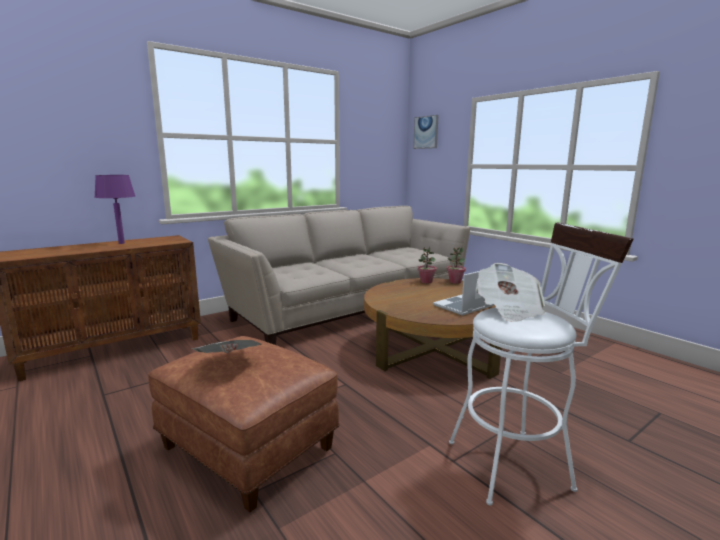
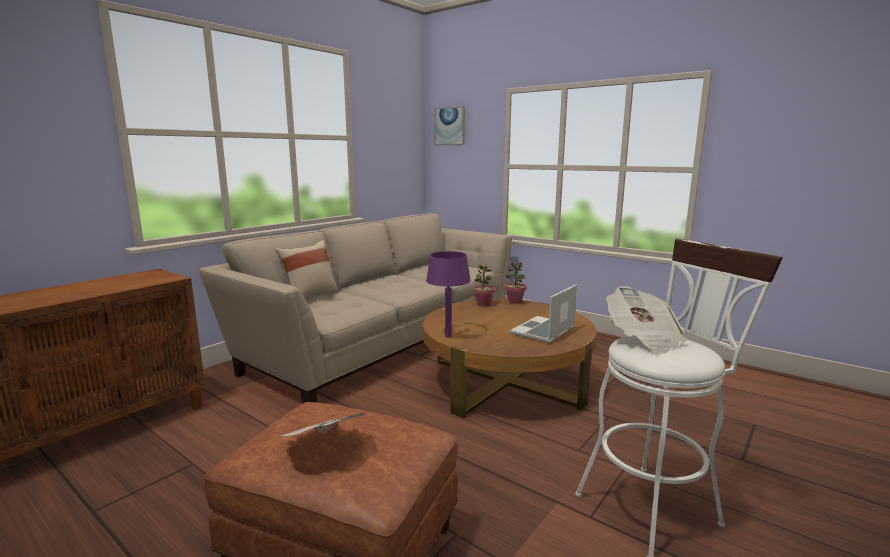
camera: 15 degrees left, 0 degrees up
purple table lamp [94,175,135,244] -> purple table lamp moved to [426,251,471,337]
none -> beige pillow [275,240,339,299]

